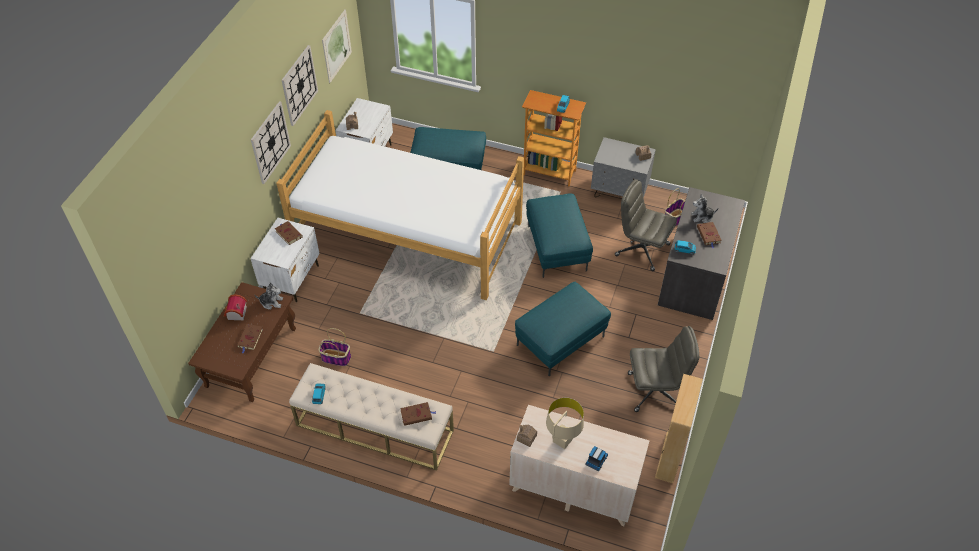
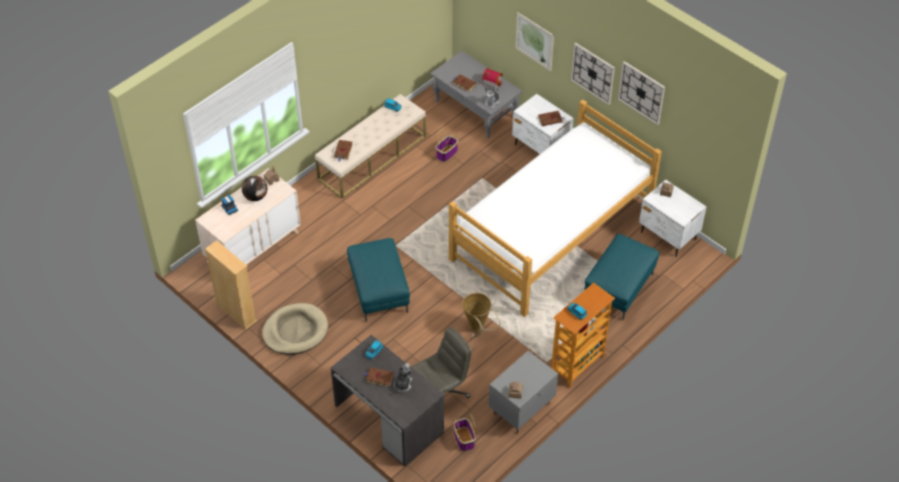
camera: 115 degrees right, 0 degrees up
brown coffee table [188,282,296,402] -> grey coffee table [430,51,522,139]
picture [322,9,352,83] -> picture moved to [515,12,554,71]
turquoise ottoman [526,194,593,278] -> basket [462,293,500,338]
beige table lamp [546,398,584,449] -> globe [242,176,267,201]
grey office chair [628,326,699,412] -> beige dog bed [262,303,328,355]

